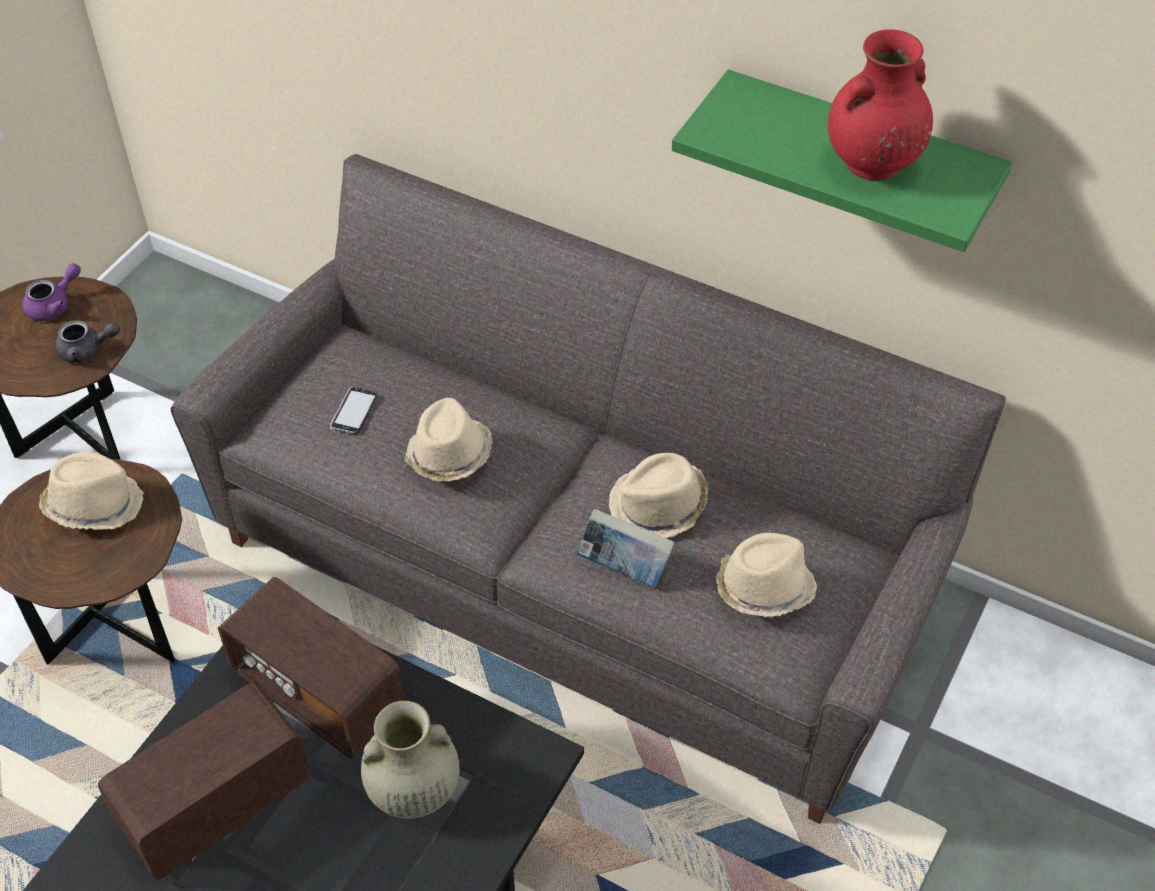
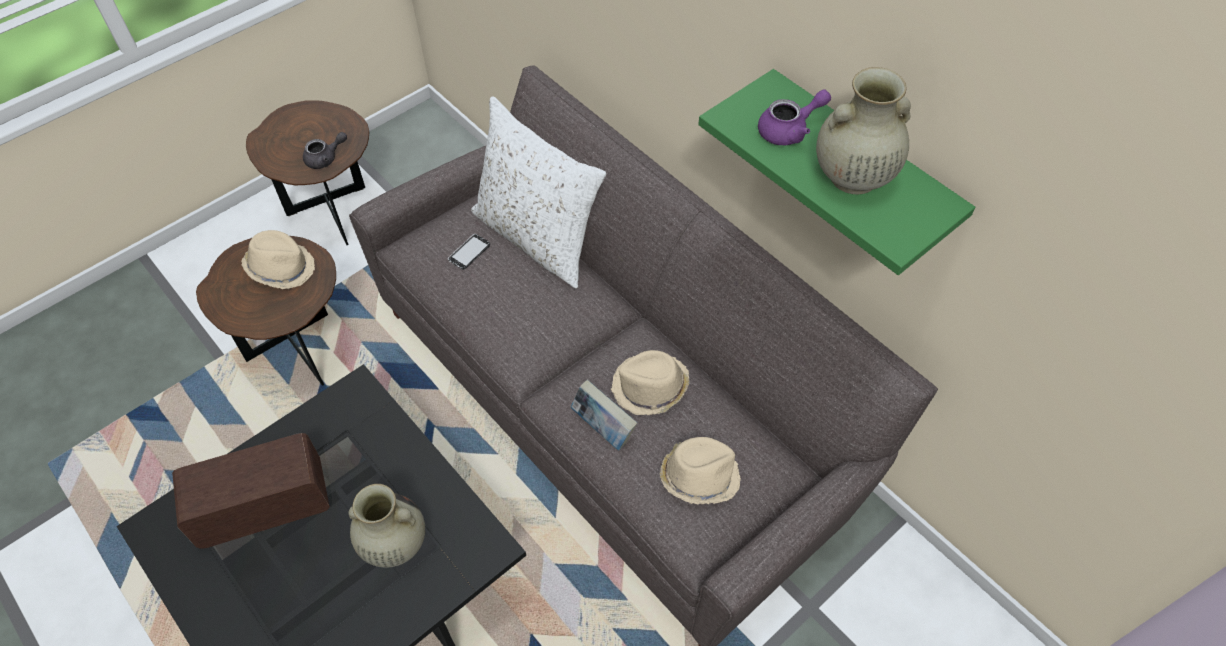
camera: 20 degrees right, 5 degrees up
purple teapot [23,263,81,321] -> purple teapot moved to [758,89,831,145]
grey teapot [55,320,120,363] -> grey teapot turned 45 degrees counterclockwise [303,132,347,169]
radio [218,577,405,758] -> none
beige hat [404,398,493,482] -> none
red vase [828,29,933,181] -> beige vase [816,67,911,194]
none -> white pillow [471,97,606,288]

